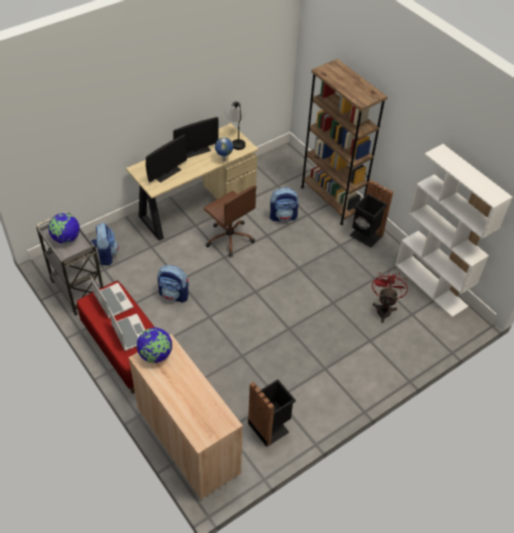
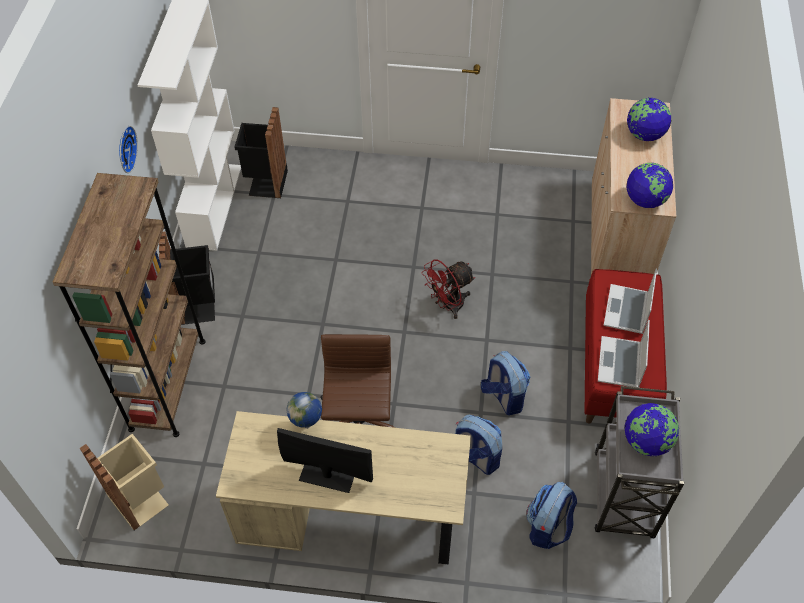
camera: 135 degrees left, 5 degrees up
monitor [146,135,187,183] -> none
table lamp [226,101,245,150] -> none
black trash can [248,379,296,447] -> black trash can moved to [234,107,288,198]
backpack [270,187,299,221] -> backpack moved to [455,415,502,475]
red fan [372,272,408,323] -> red fan moved to [422,259,475,319]
none -> beige trash can [80,434,169,531]
none -> wall clock [119,126,138,173]
none -> globe [627,98,671,141]

